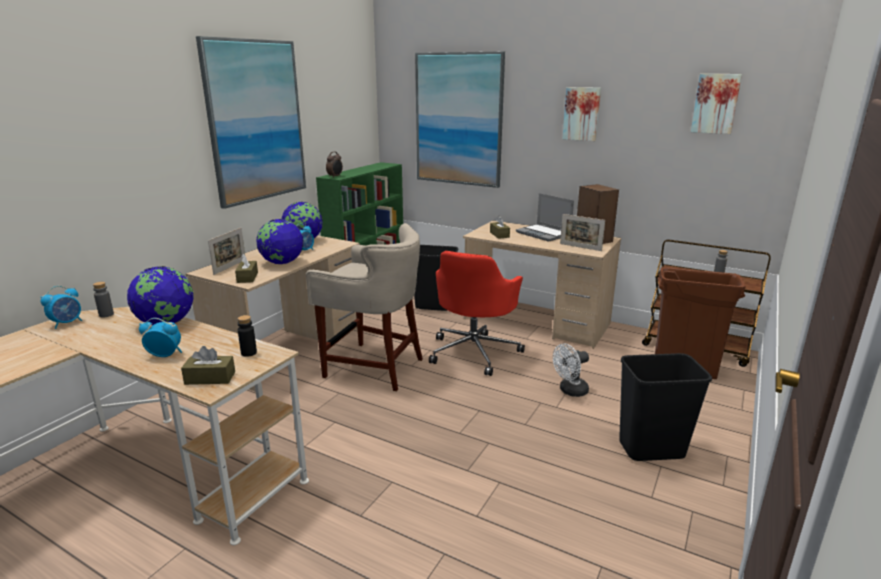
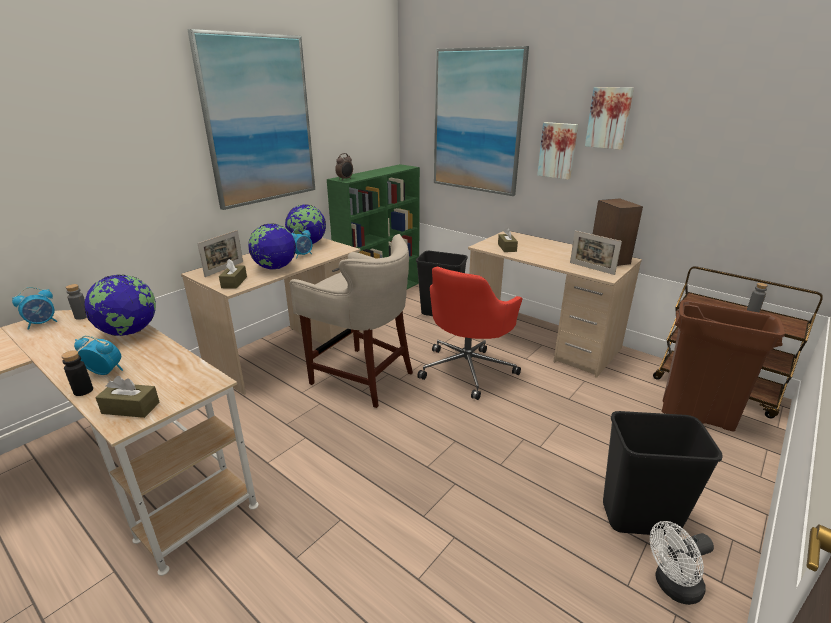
camera: 10 degrees right, 5 degrees up
black bottle [238,315,257,357] -> black bottle moved to [61,350,93,396]
laptop [516,193,574,242] -> none
white fan [553,344,589,397] -> white fan moved to [650,521,714,605]
picture [691,74,742,134] -> picture moved to [537,122,578,180]

